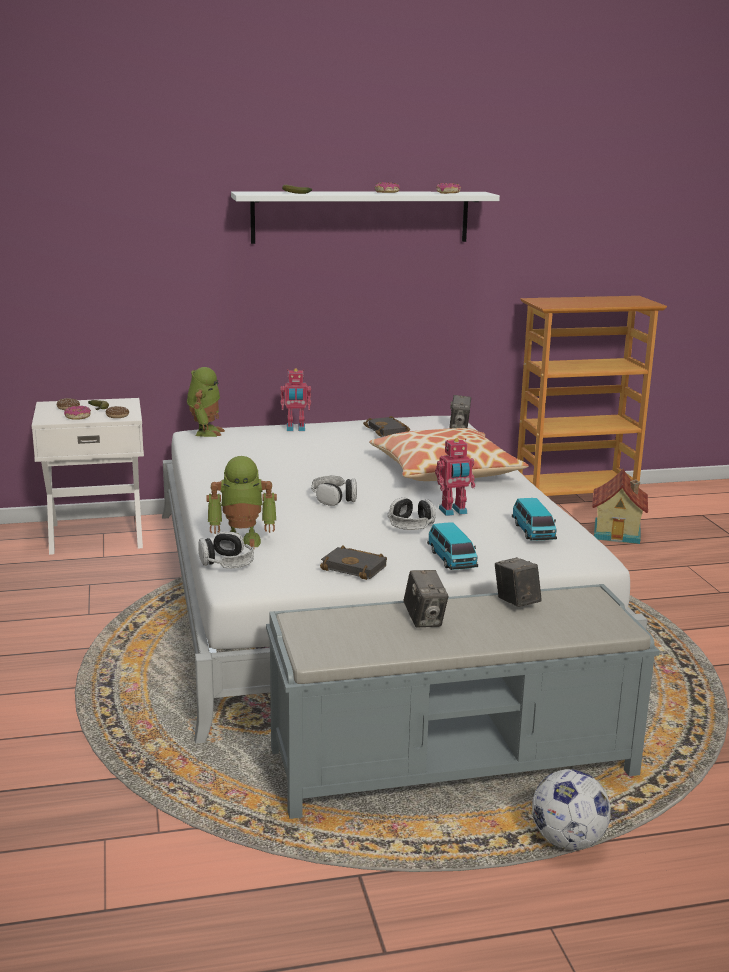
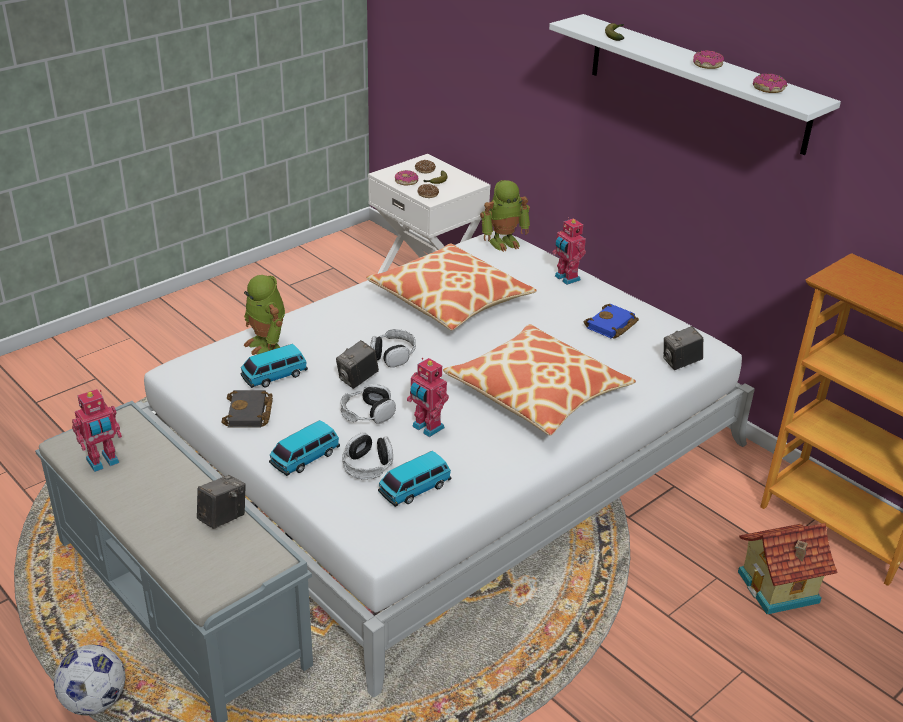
camera: 60 degrees right, 15 degrees up
headphones [198,531,254,568] -> headphones moved to [342,432,393,479]
black book [363,416,410,437] -> blue book [584,304,639,339]
camera [403,570,449,627] -> camera moved to [336,340,379,389]
none -> toy robot [72,389,122,472]
none -> toy car [240,344,308,388]
none -> pillow [366,244,537,330]

